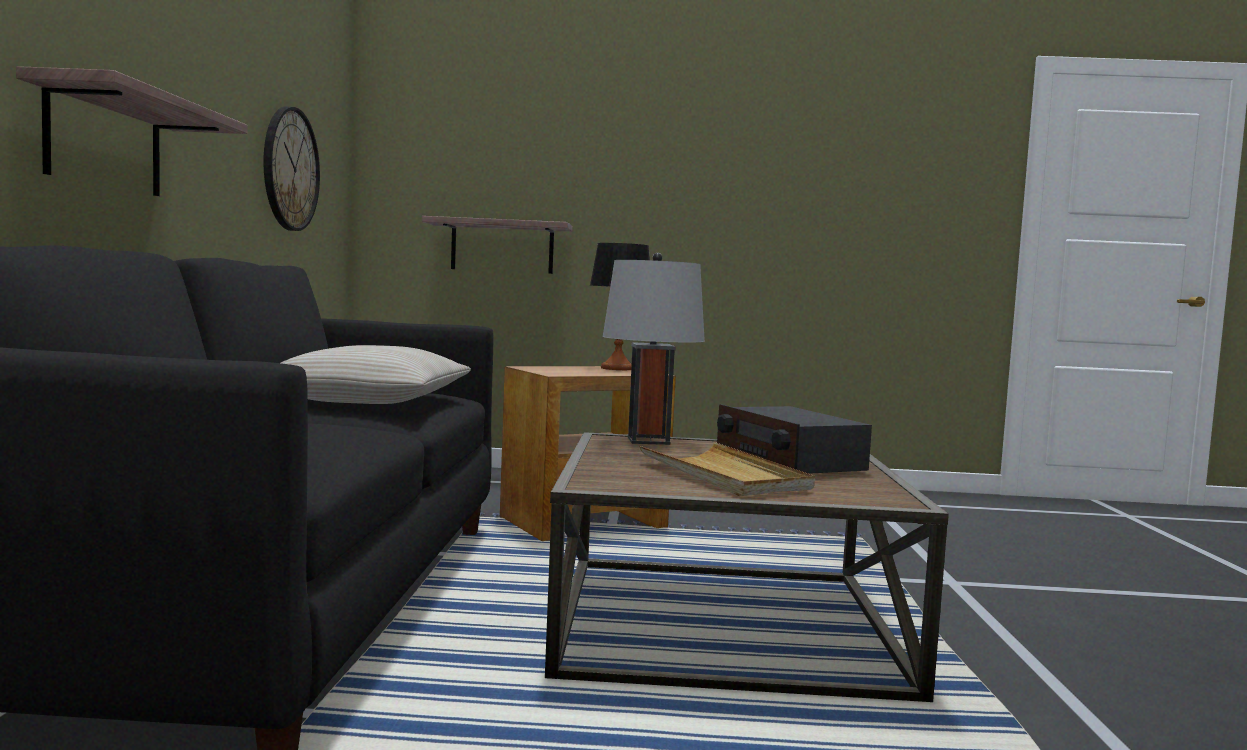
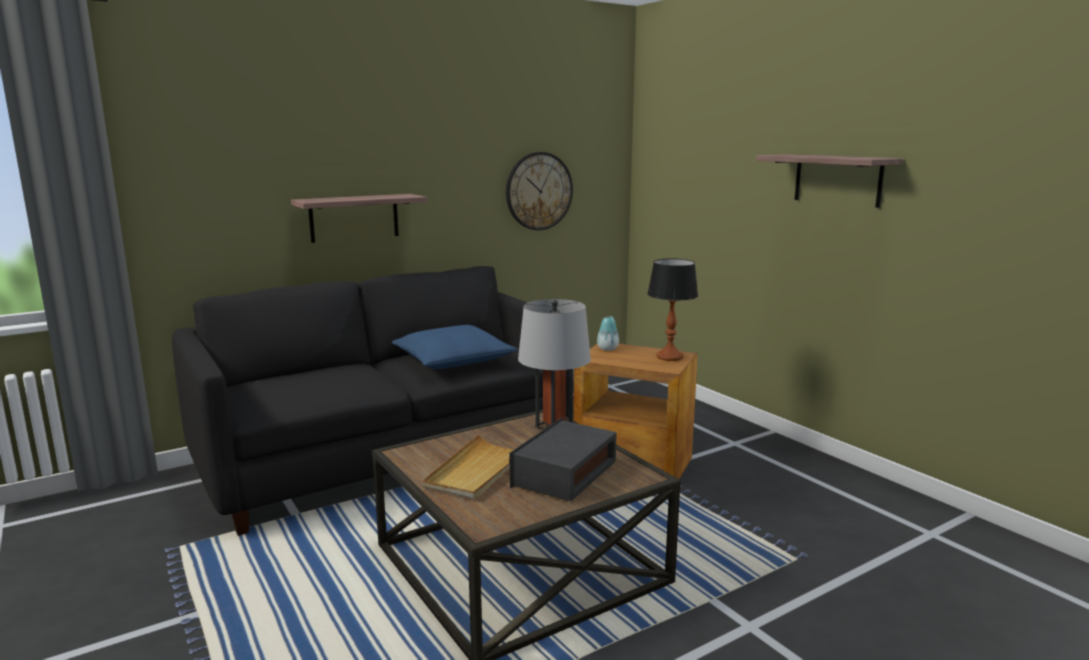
camera: 55 degrees right, 10 degrees up
beige pillow [281,345,471,404] -> blue pillow [392,325,518,369]
shelf [422,216,572,274] -> shelf moved to [756,154,903,208]
none -> vase [597,316,619,351]

